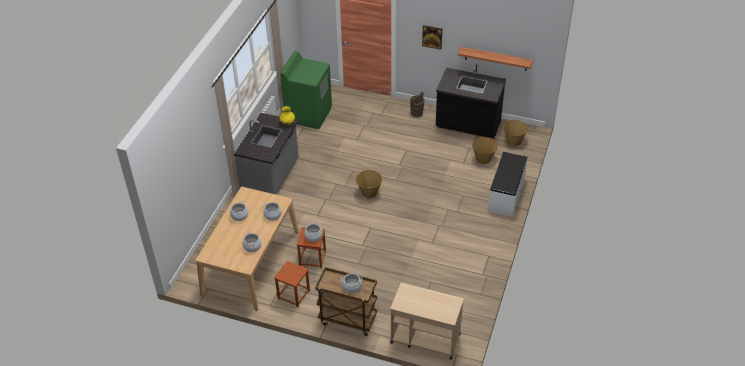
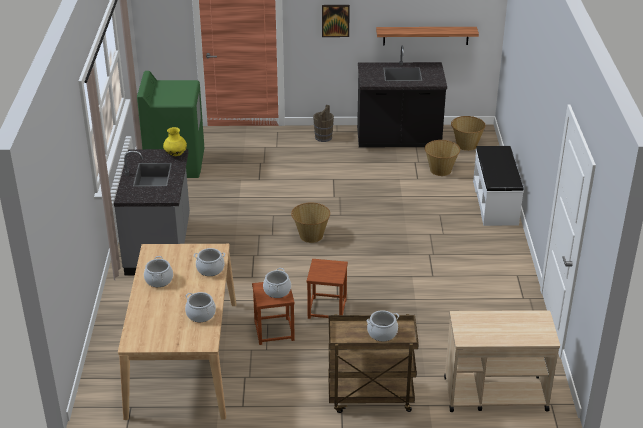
camera: 20 degrees left, 10 degrees down
brown stool [274,261,310,307] -> brown stool moved to [307,259,348,319]

